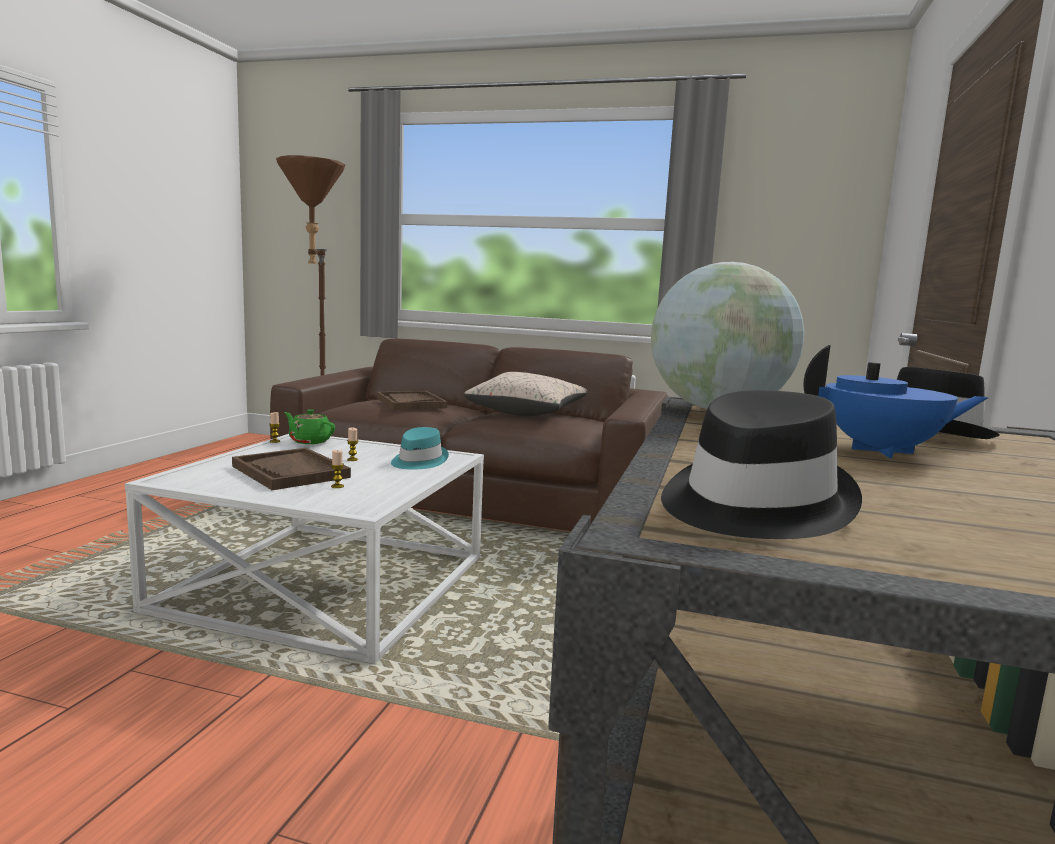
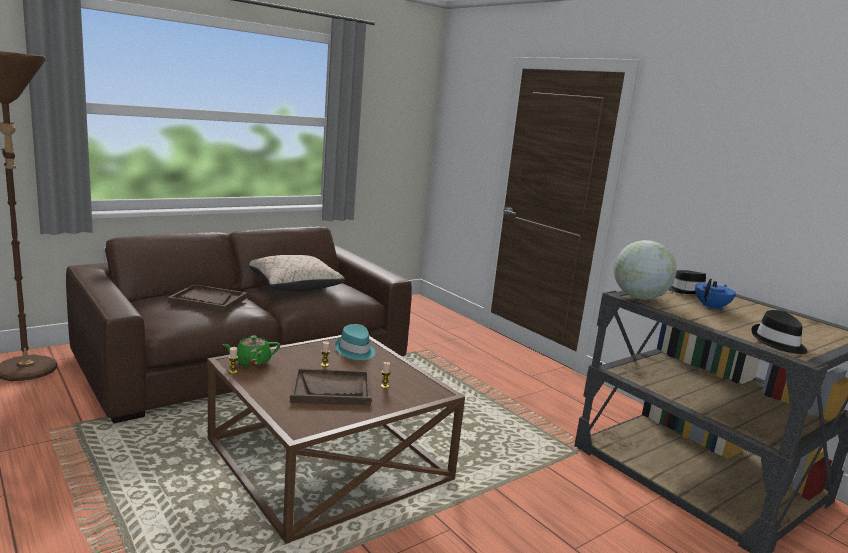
camera: 55 degrees left, 5 degrees up
white coffee table [125,434,484,664] -> brown coffee table [207,335,465,544]

